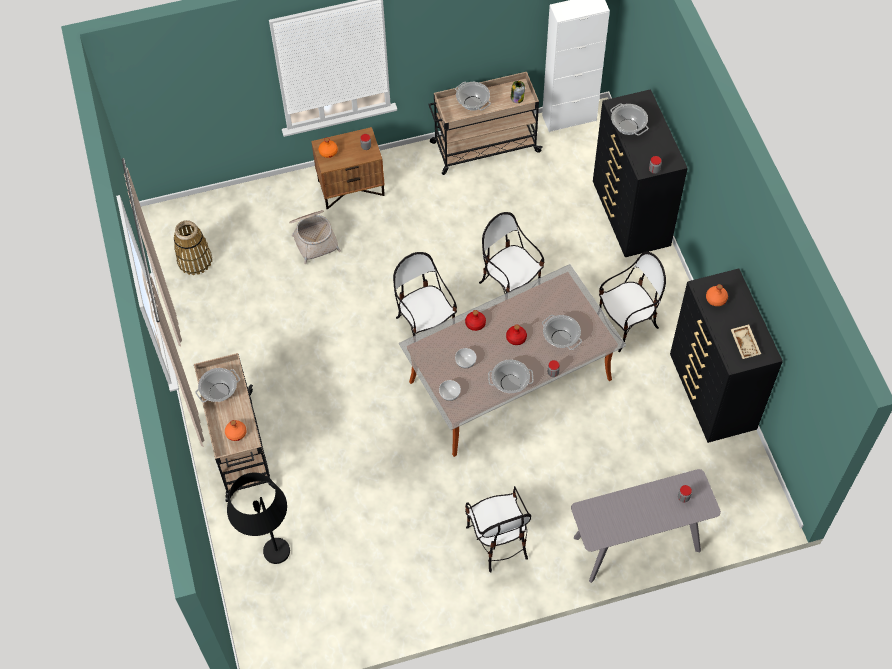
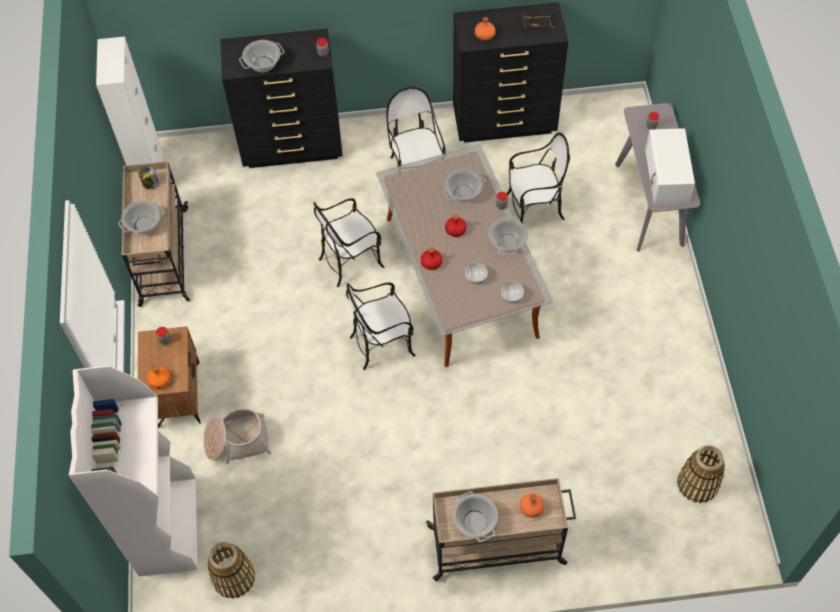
camera: 80 degrees left, 0 degrees up
black floor lamp [227,473,290,564] -> none
chair [465,486,531,572] -> chair moved to [507,133,570,223]
beige tray [731,324,761,359] -> black tray [521,13,555,29]
none -> white bookcase [69,366,198,576]
none -> white microwave [645,128,695,204]
none -> basket [677,445,725,503]

